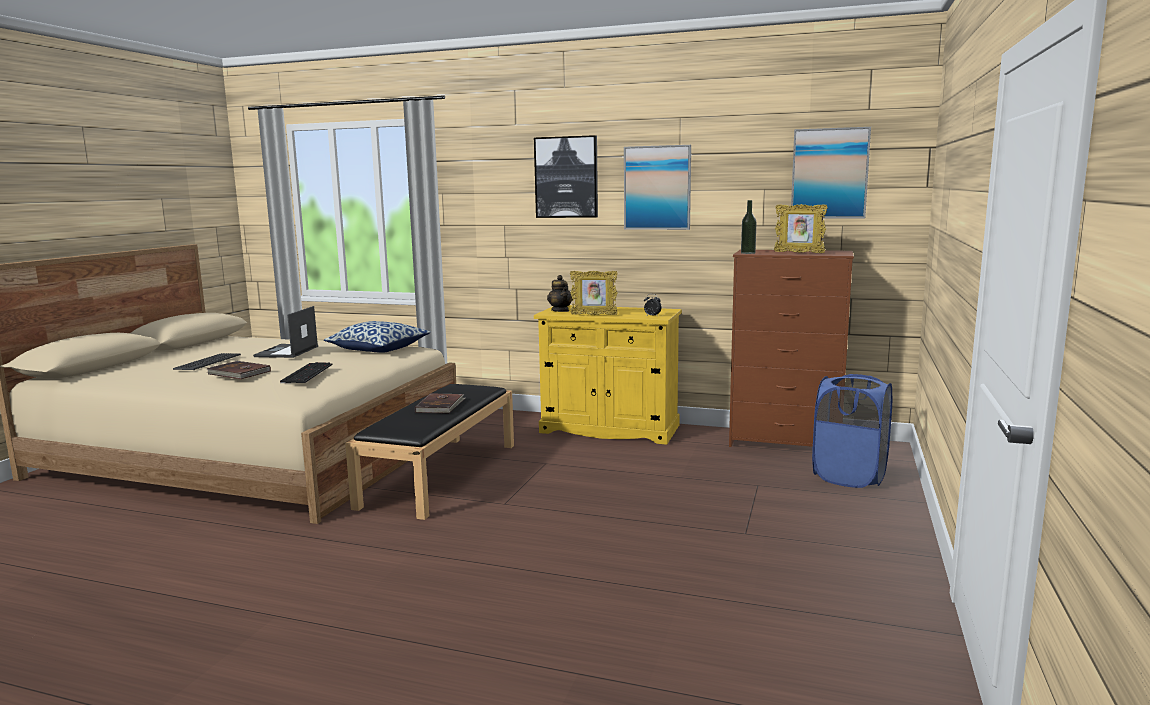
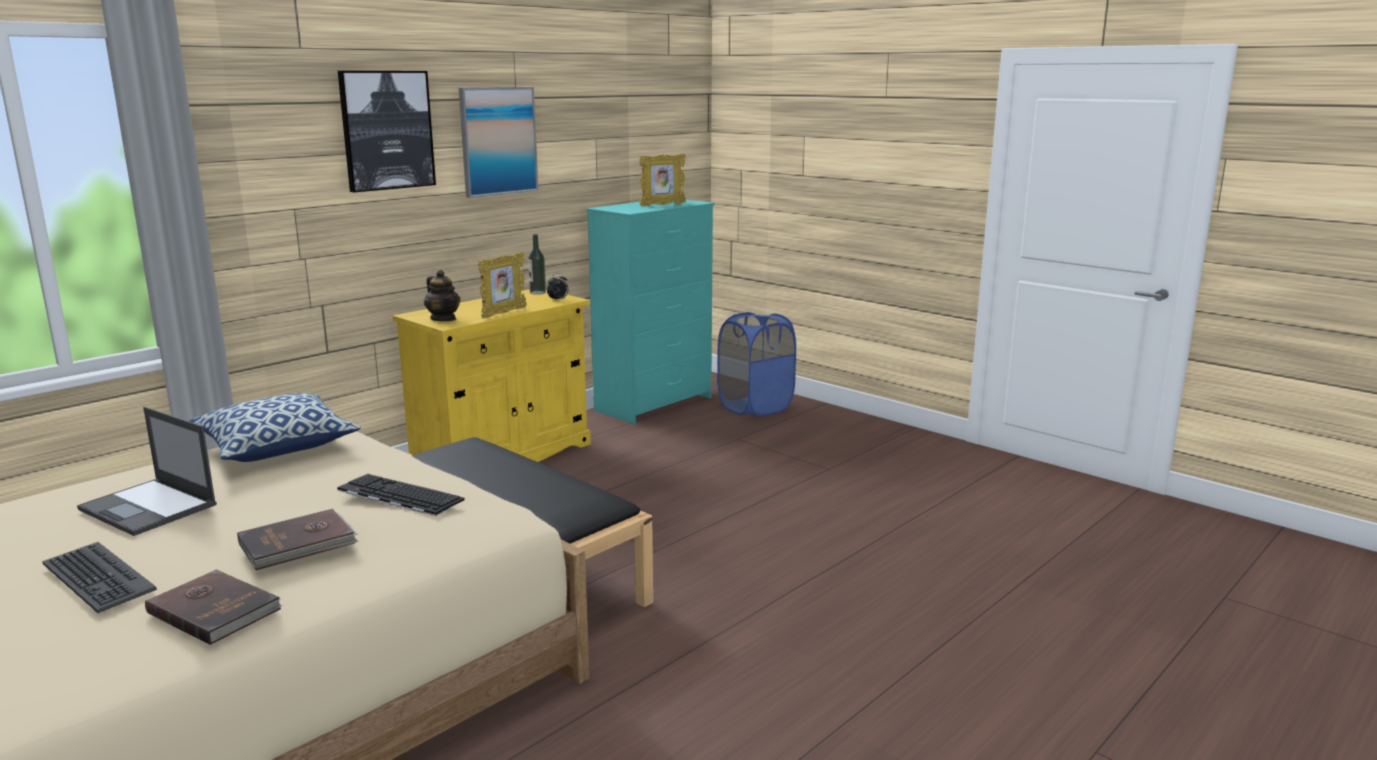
camera: 65 degrees left, 5 degrees up
brown book [415,393,466,414] -> brown book moved to [145,569,282,645]
teapot [547,275,573,312] -> teapot turned 45 degrees clockwise [424,270,460,321]
brown dresser [729,250,854,447] -> turquoise dresser [587,200,715,424]
bottle [741,200,757,254] -> bottle moved to [528,234,546,295]
picture [791,127,871,219] -> none

